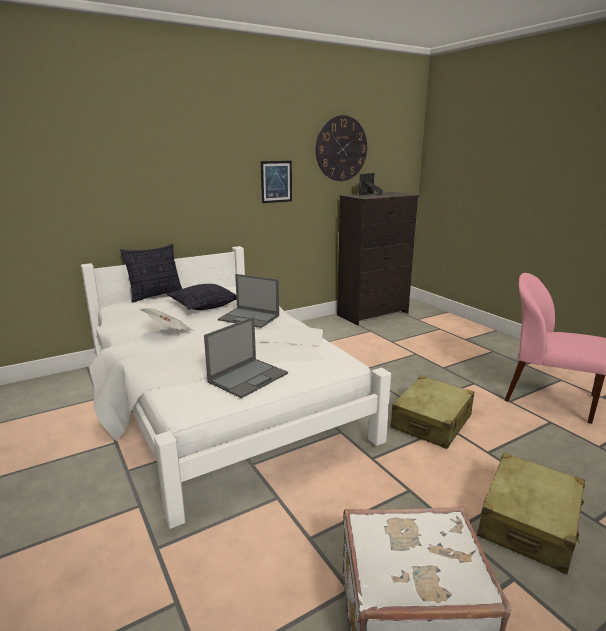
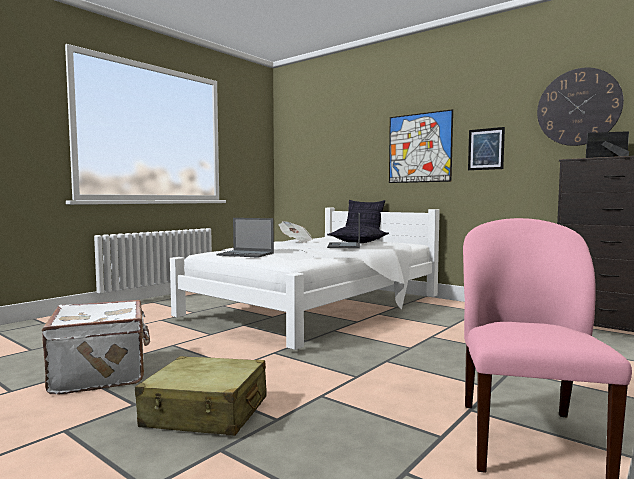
camera: 70 degrees right, 15 degrees down
beige suitcase [390,376,474,449] -> none
none -> picture [389,109,453,183]

